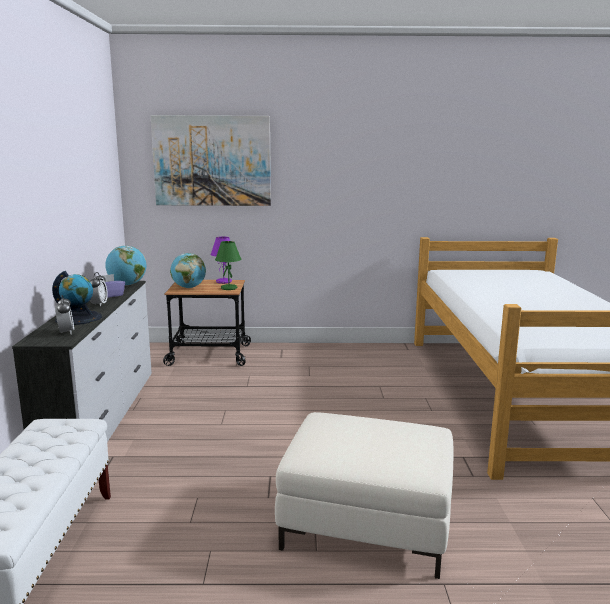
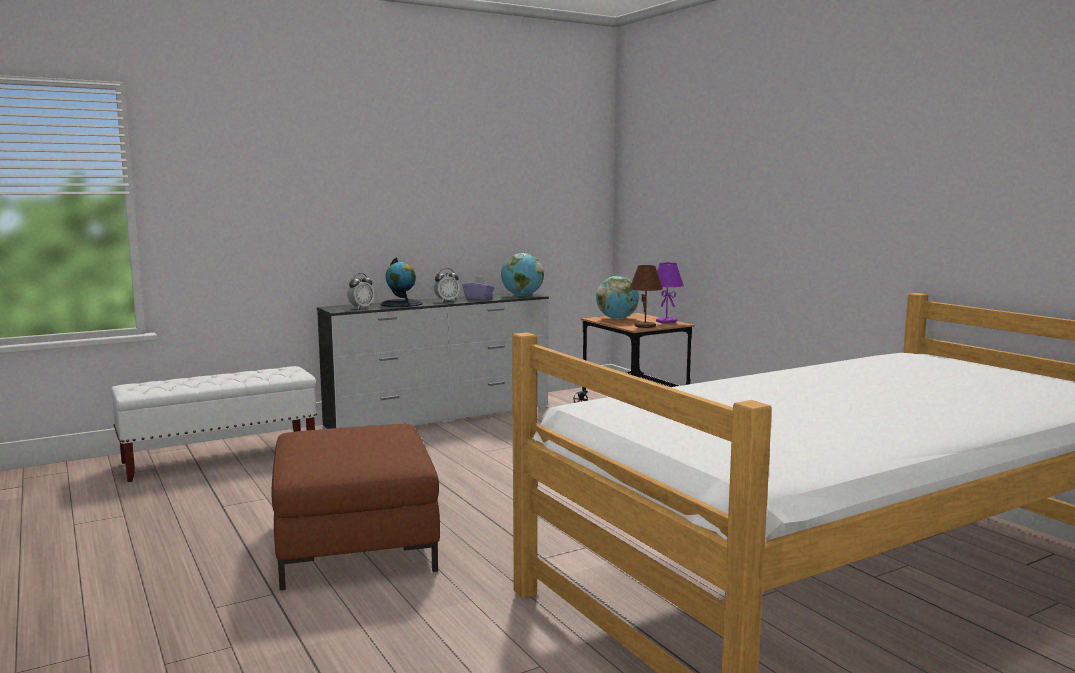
camera: 60 degrees right, 5 degrees down
picture [151,115,271,206] -> none
green table lamp [215,241,241,290] -> brown table lamp [629,265,663,328]
white ottoman [275,412,453,579] -> brown ottoman [271,424,440,590]

